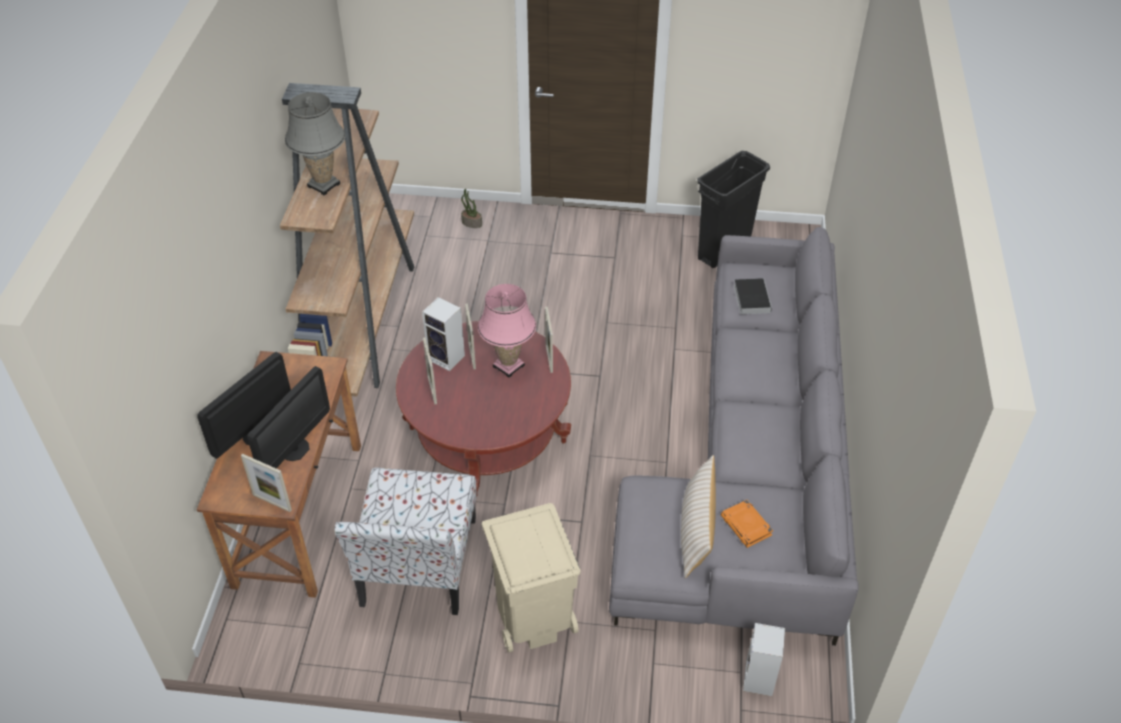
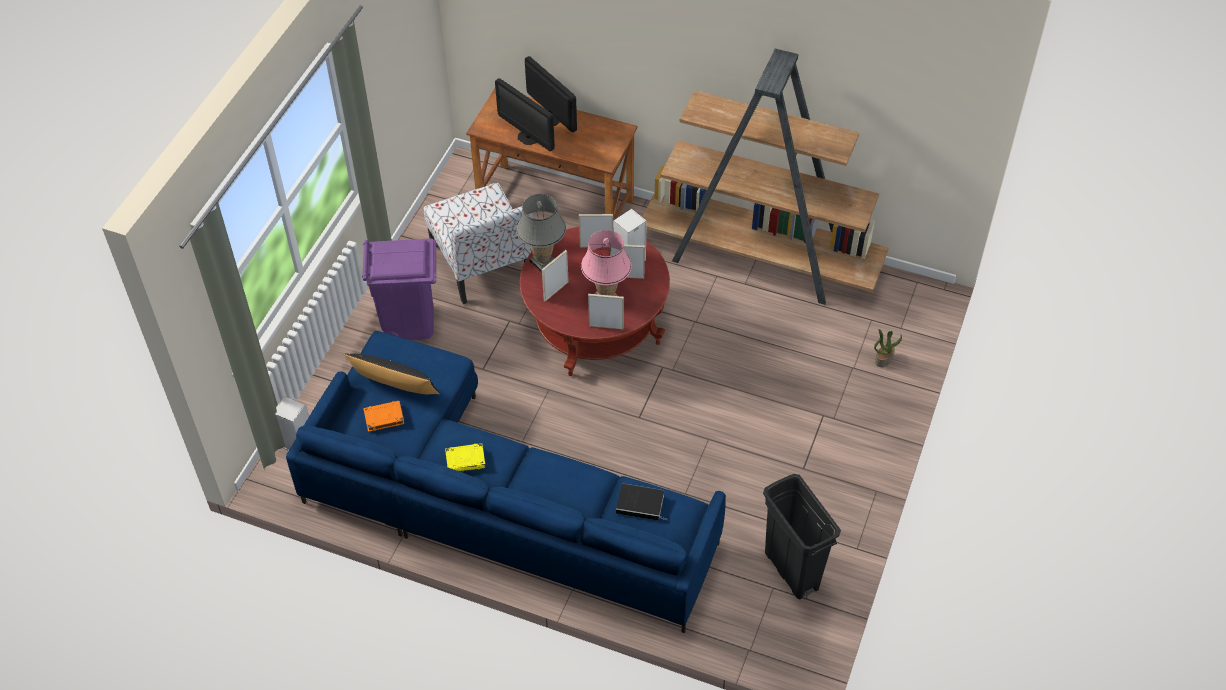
camera: 105 degrees right, 5 degrees up
picture frame [241,454,292,512] -> picture frame moved to [542,250,569,302]
grey table lamp [285,92,346,196] -> grey table lamp moved to [516,194,566,273]
chair [335,468,477,615] -> chair turned 135 degrees counterclockwise [423,183,533,304]
beige trash can [482,503,581,653] -> purple trash can [362,239,436,340]
grey sofa [609,227,859,646] -> blue sofa [286,331,726,633]
beige pillow [681,455,716,578] -> black pillow [344,354,440,394]
none -> yellow book [445,443,486,472]

